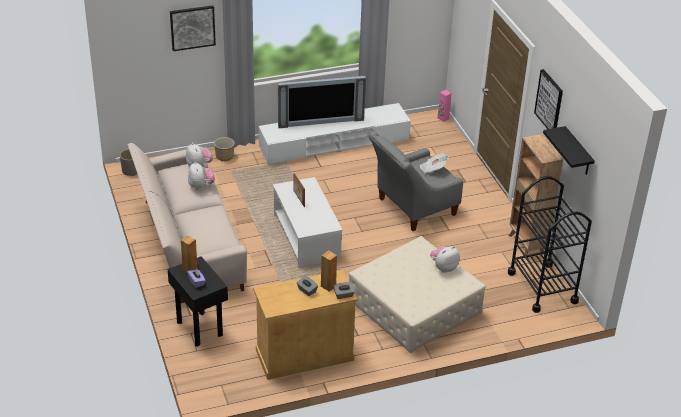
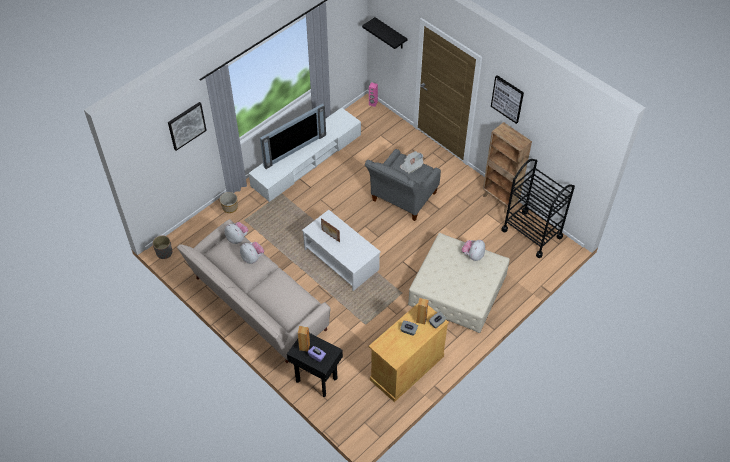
camera: 25 degrees left, 15 degrees up
black shelf [543,126,595,175] -> black shelf moved to [362,17,407,49]

